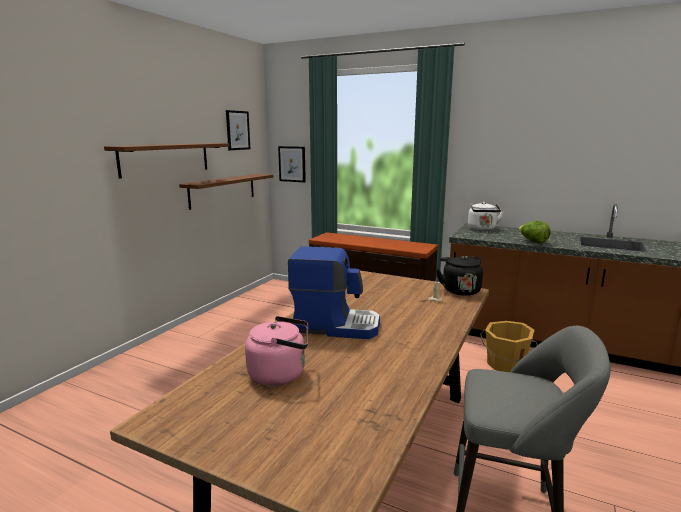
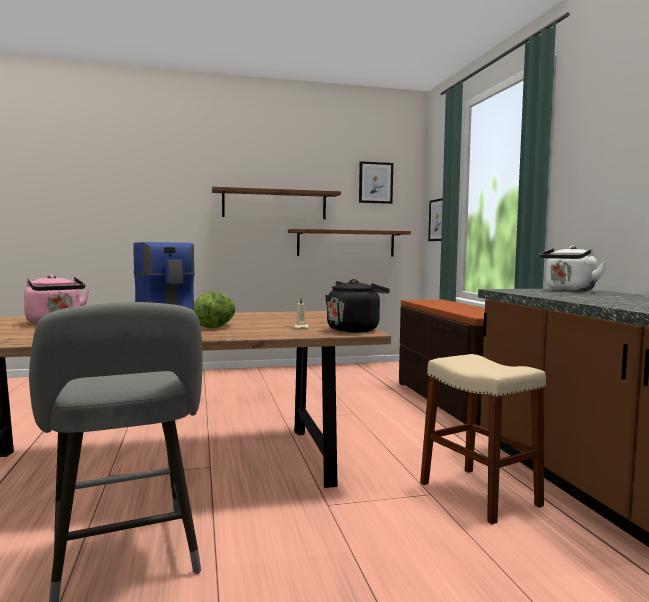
camera: 50 degrees right, 10 degrees down
orange bucket [480,321,538,372] -> beige stool [420,354,546,525]
lettuce [518,221,551,243] -> lettuce moved to [193,292,235,328]

